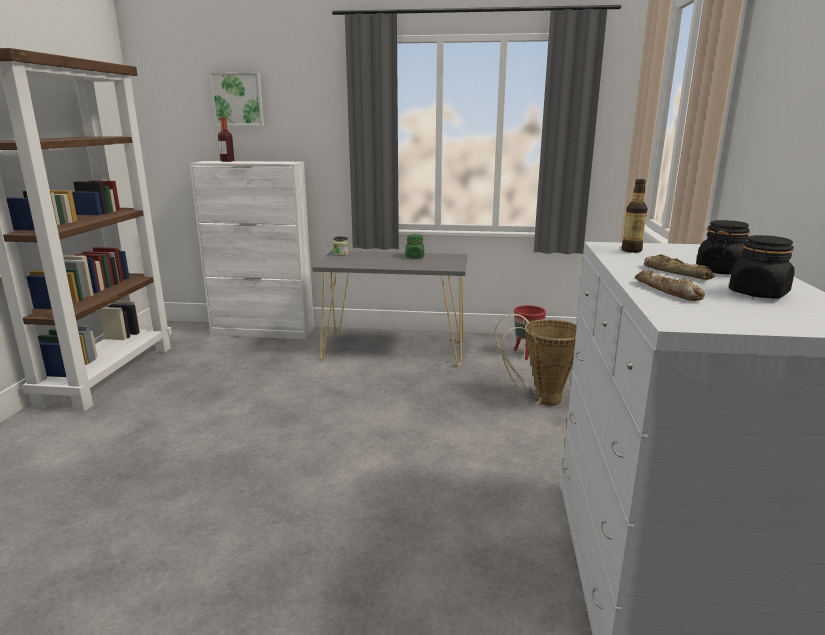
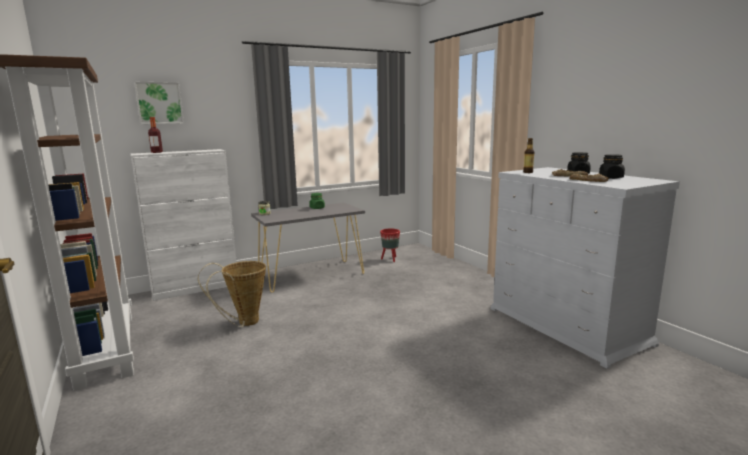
camera: 35 degrees left, 5 degrees down
basket [495,314,577,406] -> basket moved to [198,261,266,327]

